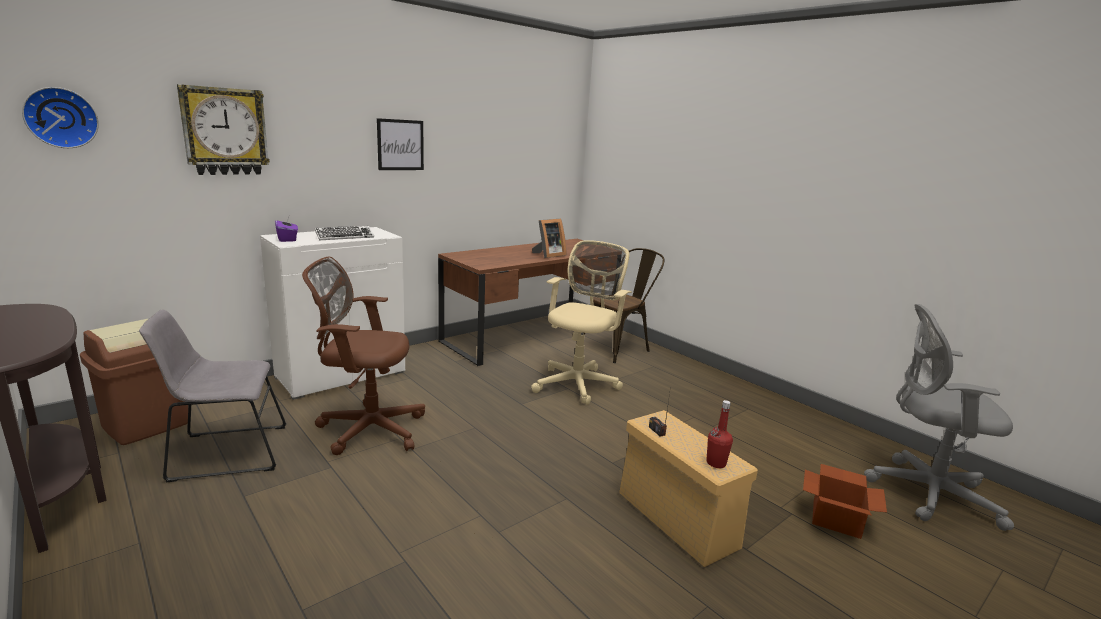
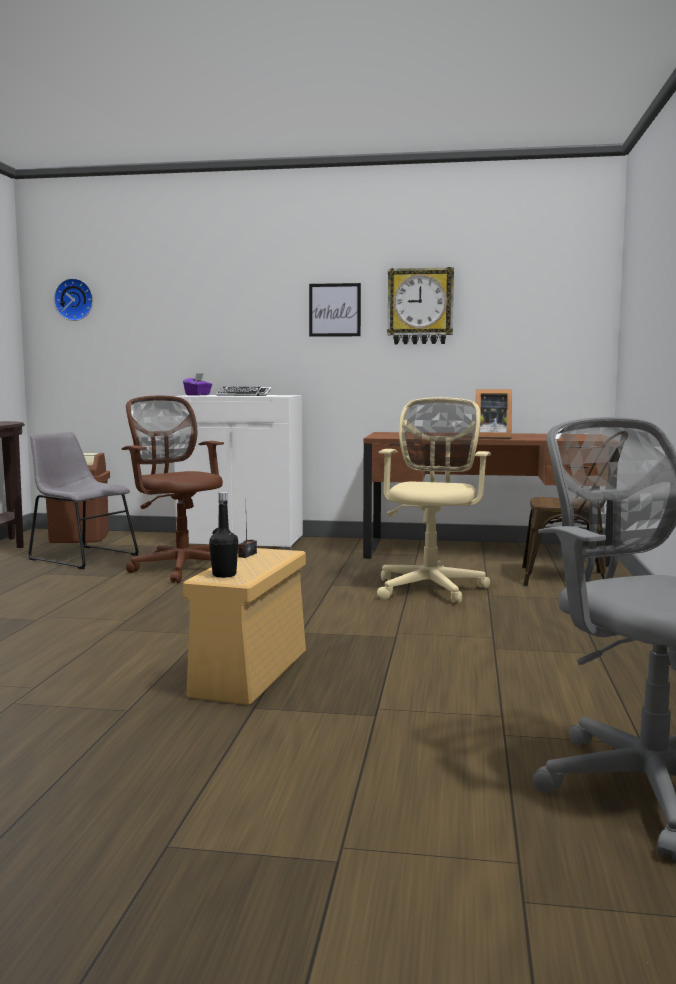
camera: 50 degrees right, 10 degrees down
wall clock [177,84,270,175] -> wall clock moved to [387,267,454,344]
beige office chair [531,240,632,405] -> beige office chair turned 60 degrees counterclockwise [377,397,491,604]
red bottle [706,400,733,468] -> black bottle [209,492,238,578]
cardboard box [803,464,887,539] -> none

